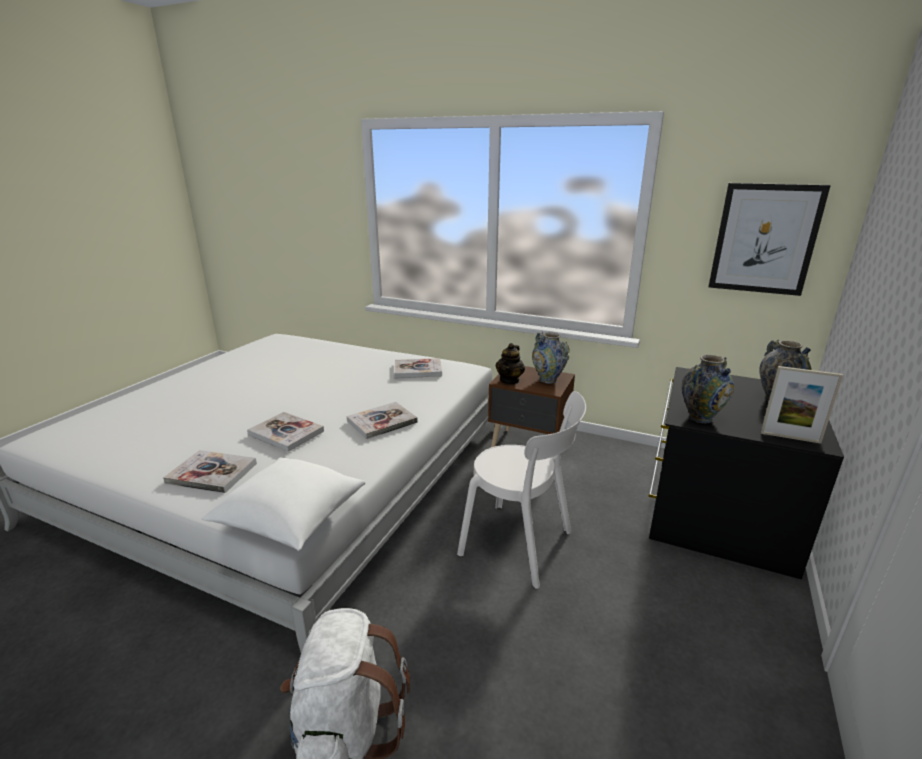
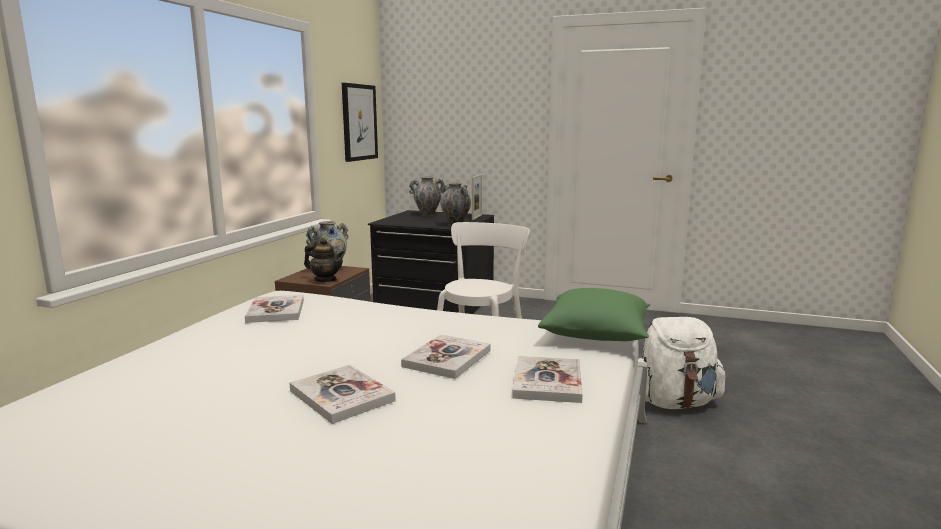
camera: 95 degrees left, 10 degrees down
white pillow [201,457,366,551] -> green pillow [538,288,650,341]
book [347,402,418,439] -> book moved to [290,365,396,424]

